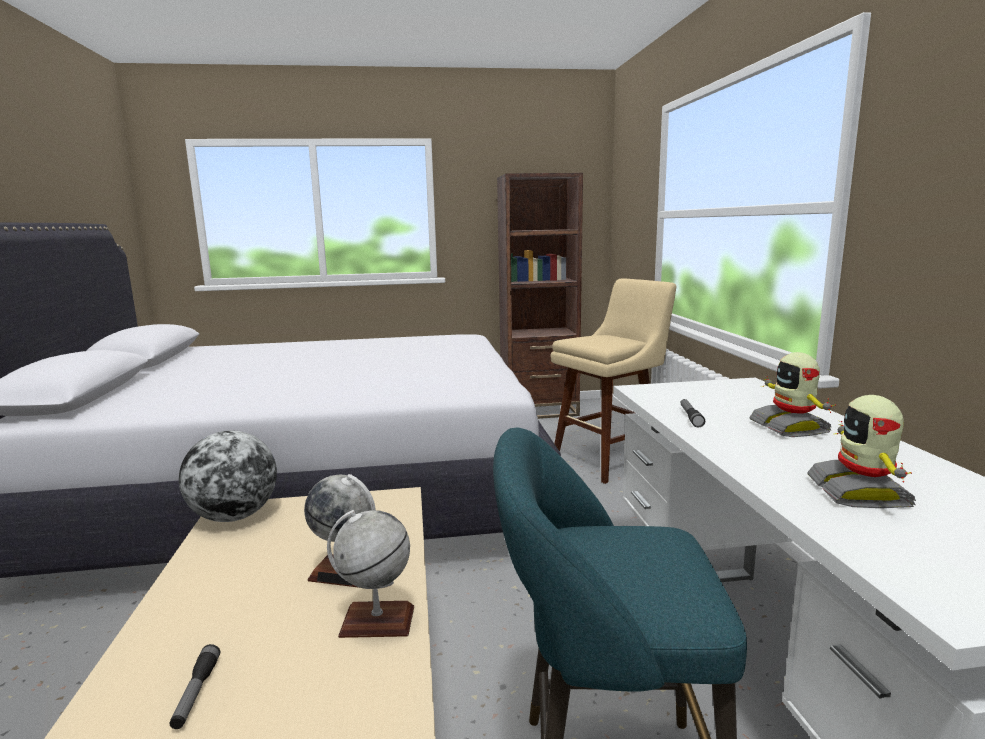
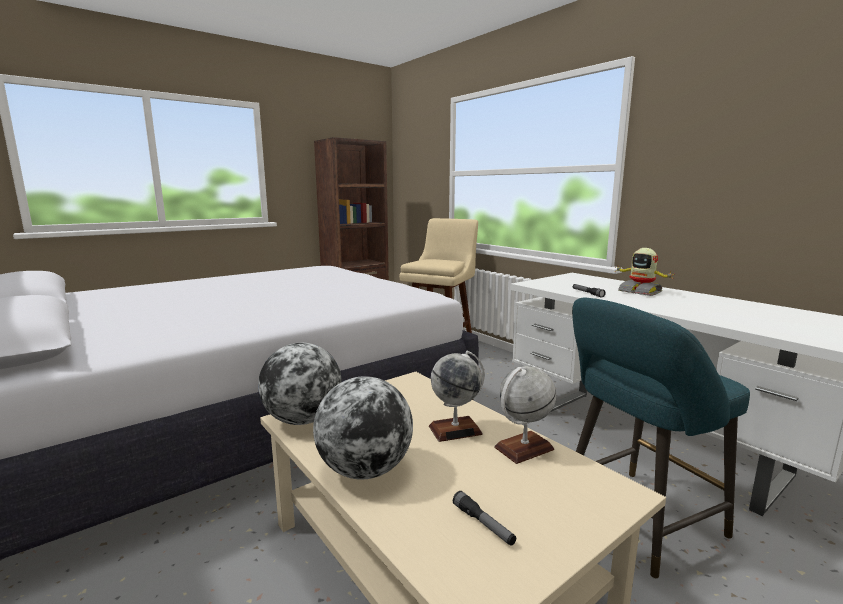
camera: 30 degrees left, 0 degrees up
toy robot [807,395,916,508] -> none
none -> globe [313,376,413,480]

